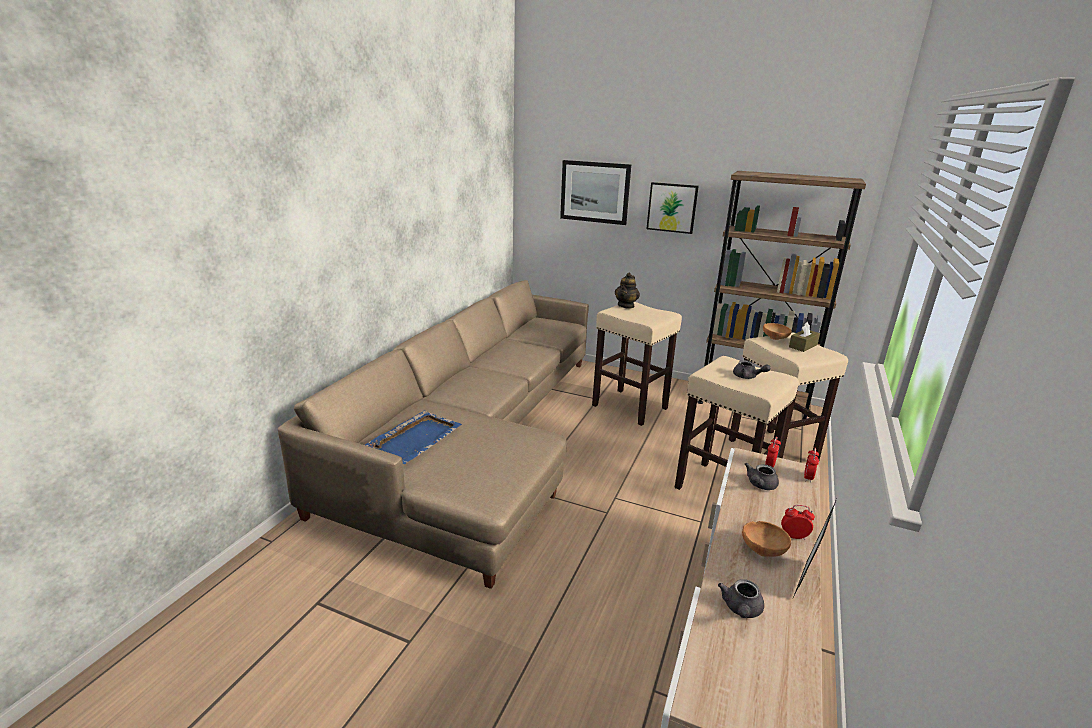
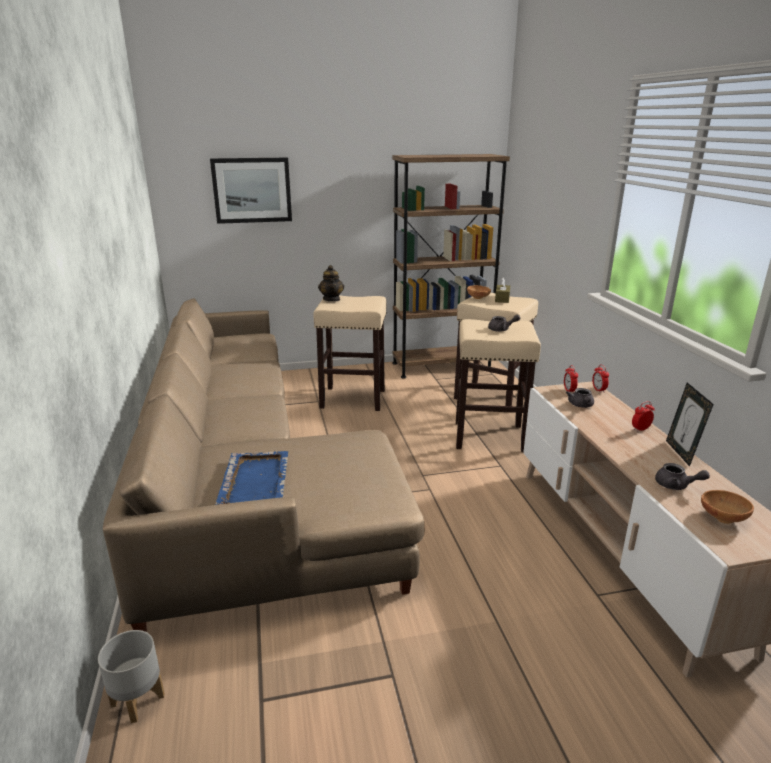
camera: 35 degrees left, 0 degrees up
picture [646,182,699,234] -> none
grey teapot [718,579,764,618] -> grey teapot turned 45 degrees counterclockwise [655,463,710,490]
brown bowl [742,521,791,557] -> brown bowl moved to [701,490,754,524]
none -> grey planter [98,630,165,723]

